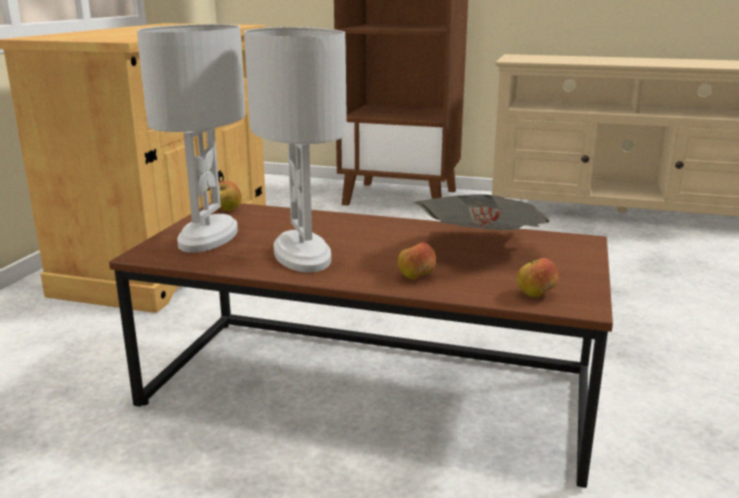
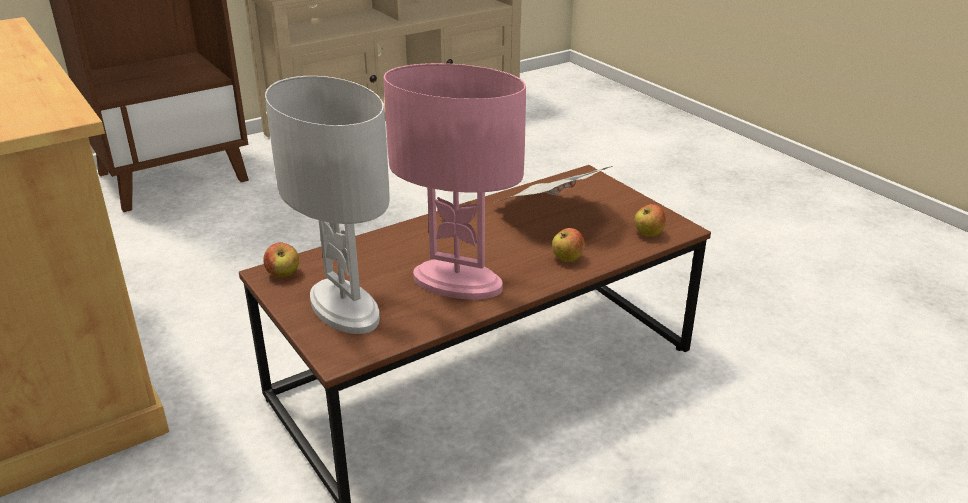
camera: 50 degrees left, 10 degrees up
white table lamp [244,27,346,272] -> pink table lamp [384,63,526,300]

